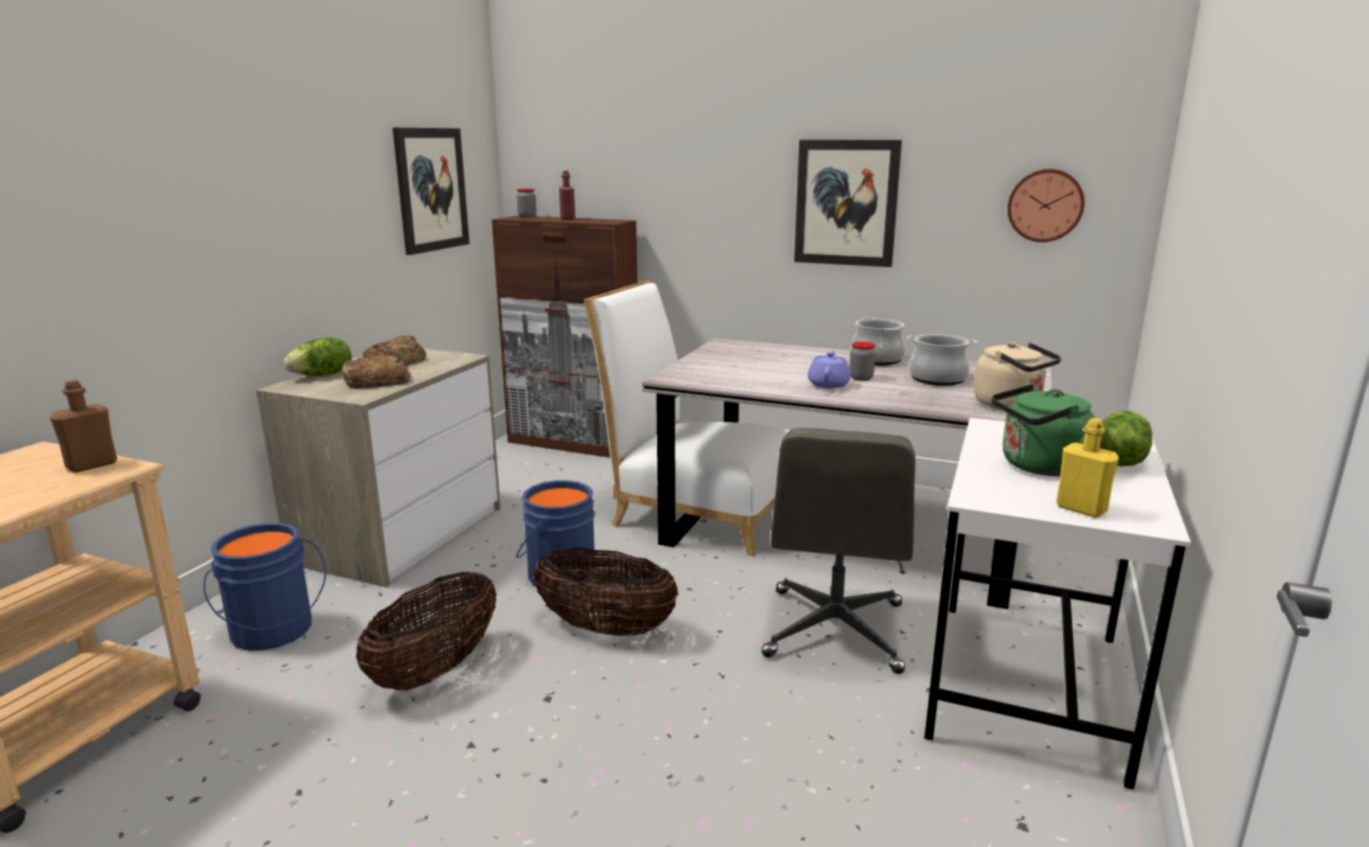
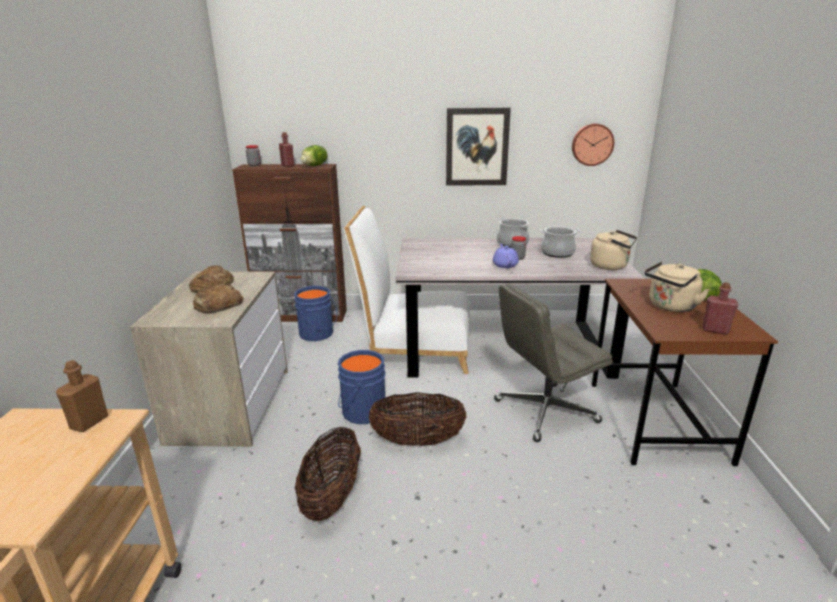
camera: 20 degrees left, 5 degrees up
blue bucket [203,523,326,650] -> blue bucket moved to [294,286,337,341]
lettuce [284,338,351,376] -> lettuce moved to [301,145,327,166]
picture [393,128,469,255] -> none
grey office chair [762,428,916,674] -> grey office chair turned 75 degrees clockwise [494,283,613,442]
white desk [925,418,1191,790] -> brown desk [592,279,778,466]
green kettle [992,384,1095,476] -> beige kettle [645,261,709,312]
yellow bottle [1056,418,1119,518] -> red bottle [702,282,738,335]

